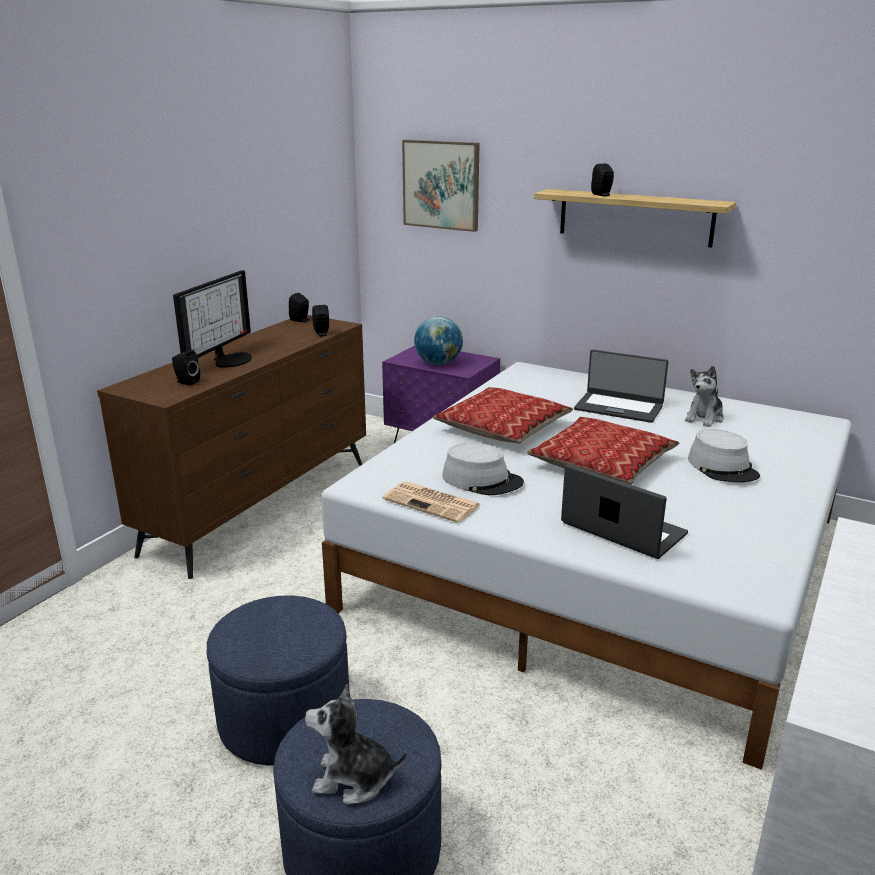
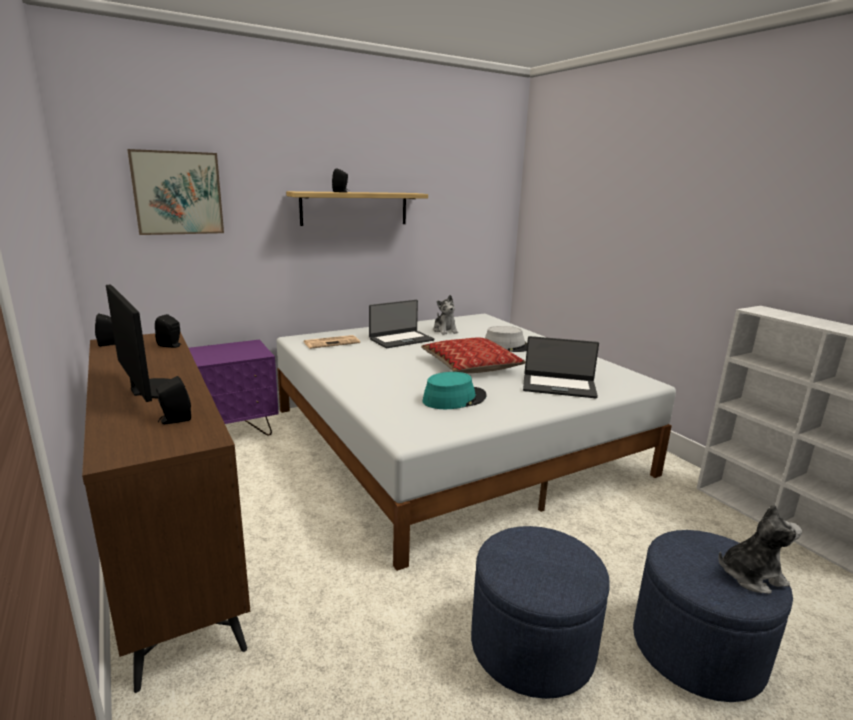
camera: 60 degrees left, 5 degrees down
plush toy [305,684,407,804] -> plush toy turned 135 degrees counterclockwise [718,504,802,594]
newspaper [383,481,480,523] -> newspaper moved to [304,335,360,349]
globe [414,316,463,365] -> none
pillow [433,387,573,444] -> none
grey hat [442,443,524,495] -> turquoise hat [423,372,486,409]
laptop [561,464,688,559] -> laptop turned 150 degrees counterclockwise [523,336,599,398]

